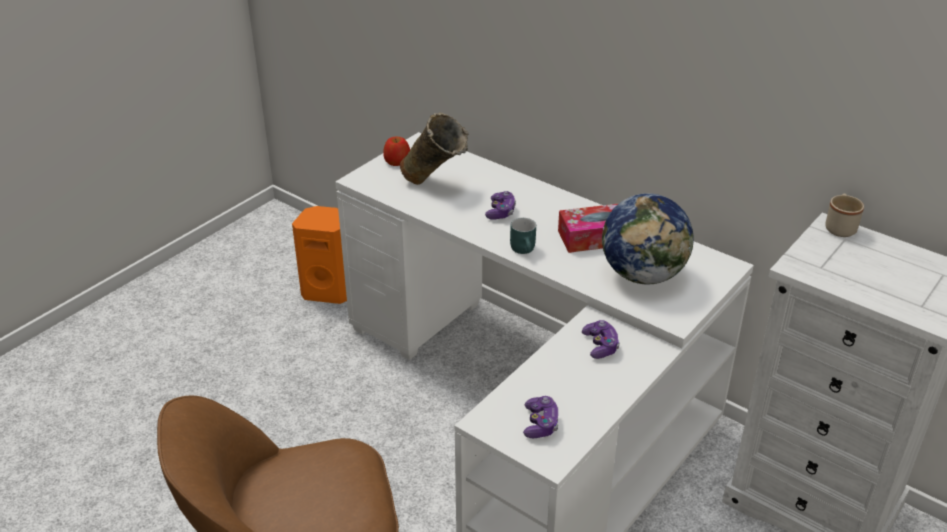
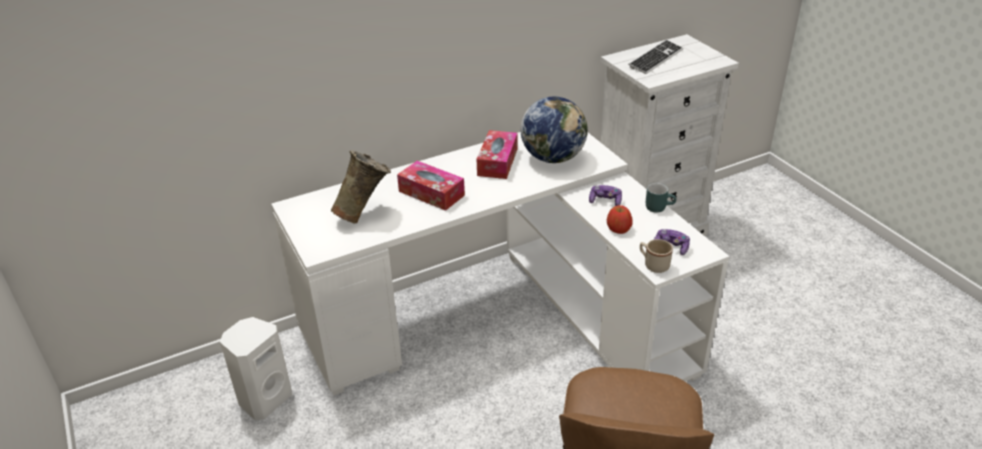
camera: 65 degrees left, 0 degrees up
orange speaker [292,206,347,304] -> white speaker [220,317,292,420]
apple [383,137,410,166] -> apple moved to [607,205,633,234]
game controller [485,191,516,220] -> tissue box [397,161,465,211]
turquoise mug [510,218,536,254] -> turquoise mug moved to [646,183,676,213]
beige mug [825,193,864,237] -> beige mug moved to [640,239,673,273]
none -> keyboard [628,40,683,74]

